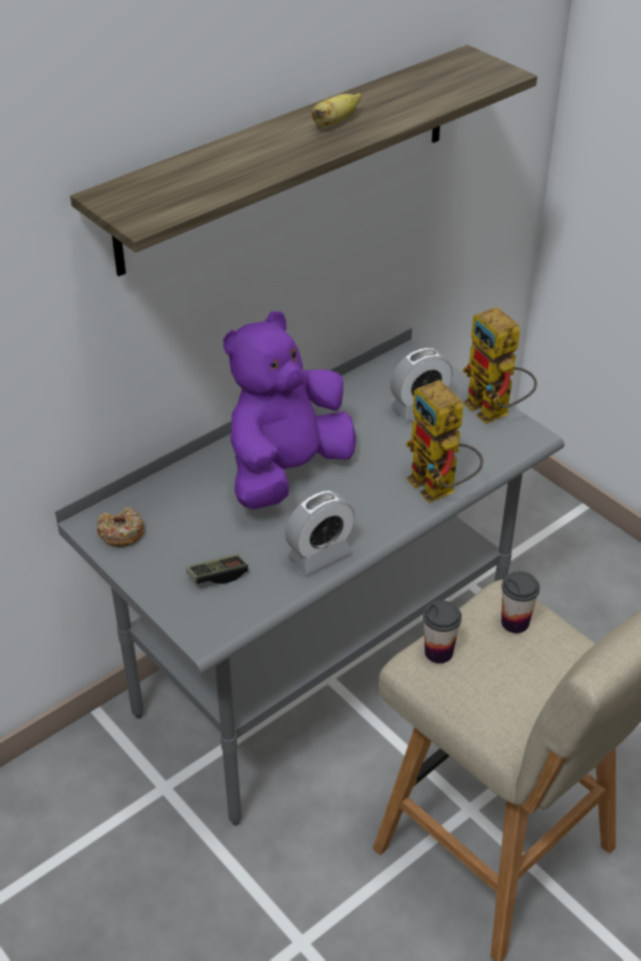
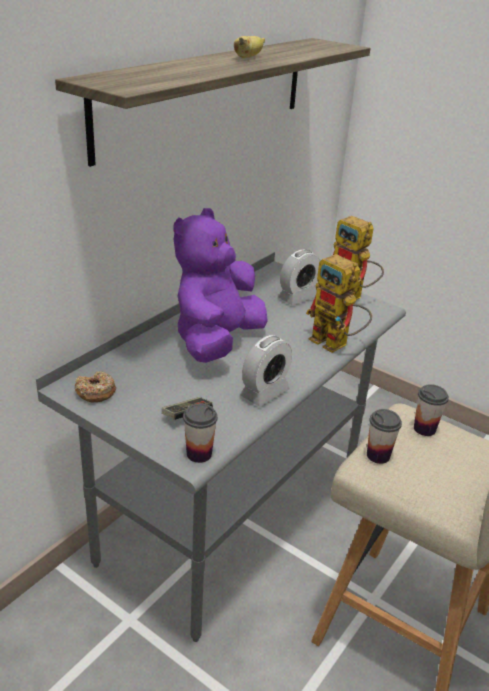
camera: 15 degrees left, 10 degrees down
none -> cup [183,404,218,463]

